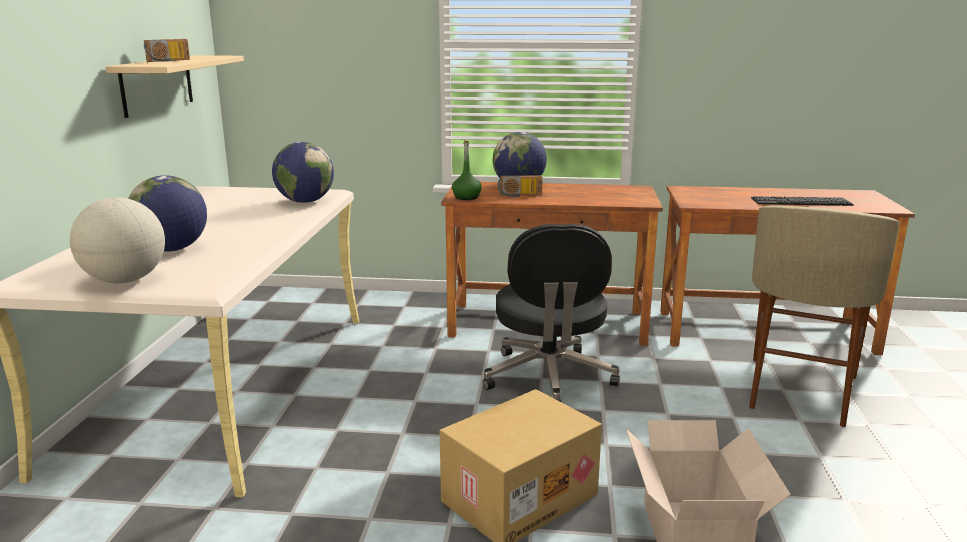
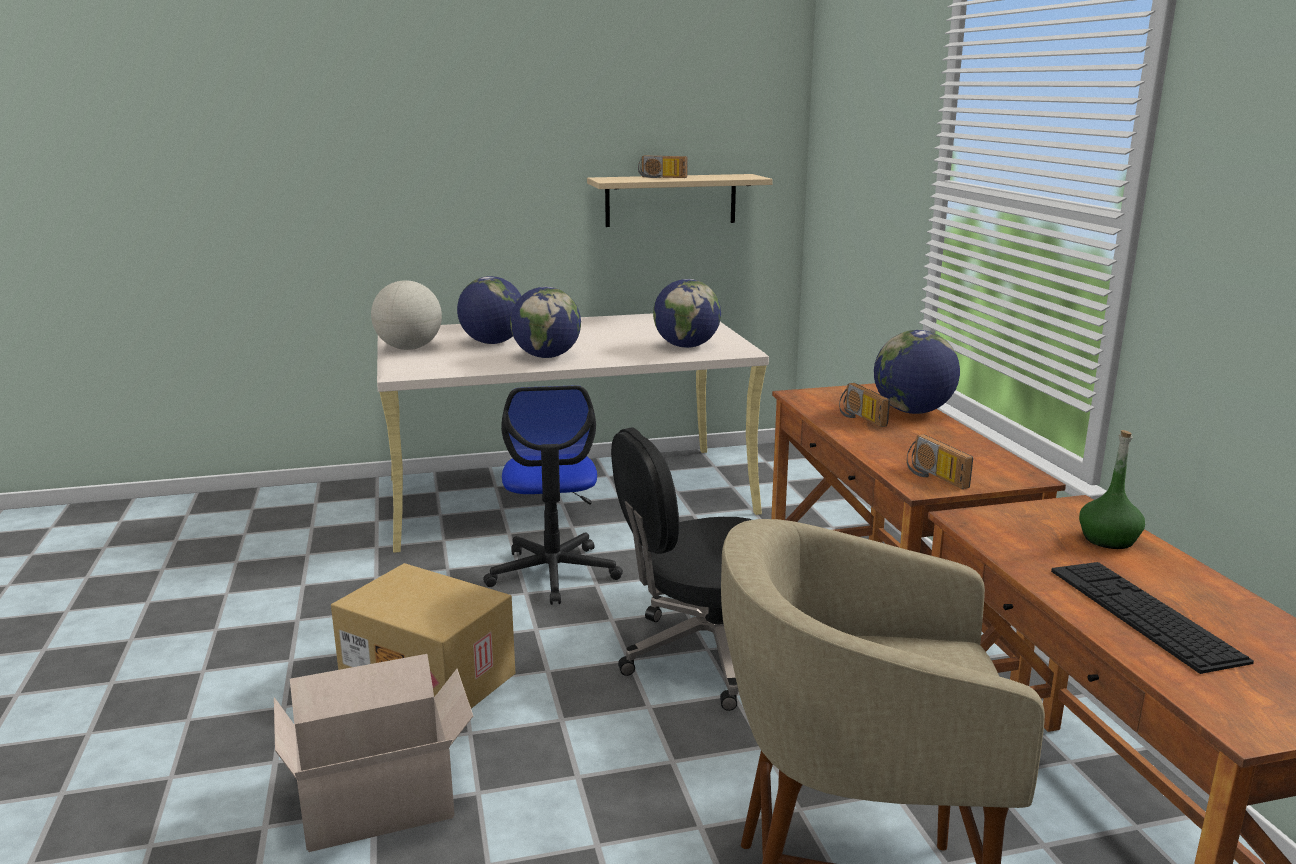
camera: 70 degrees right, 0 degrees up
green bottle [452,141,482,200] -> green bottle moved to [1079,430,1145,549]
none -> office chair [483,385,623,605]
none -> globe [510,287,581,358]
none -> radio [907,434,973,489]

